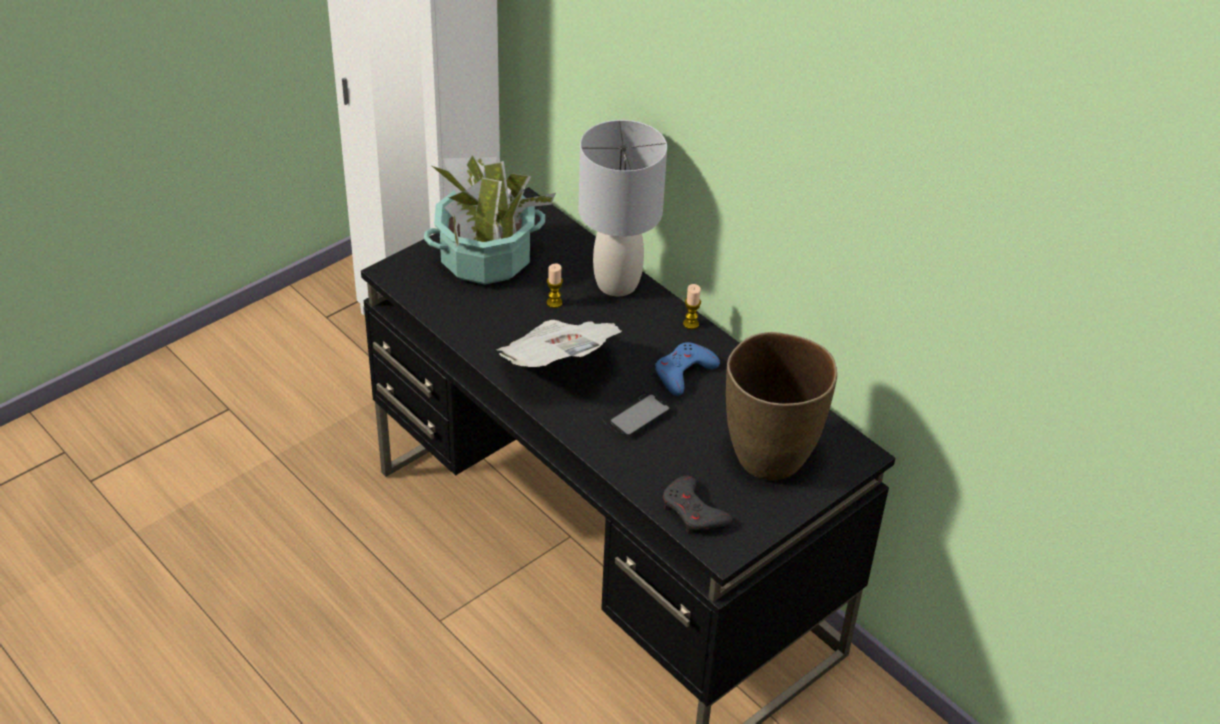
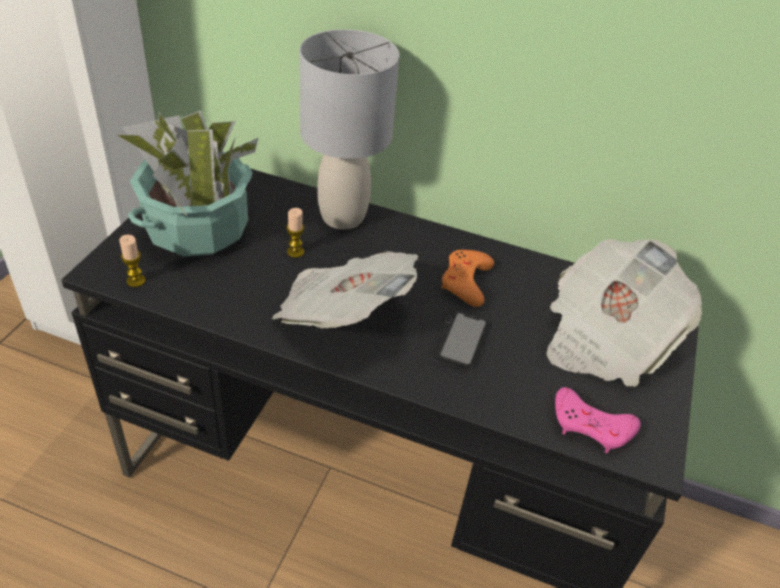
camera: 30 degrees left, 0 degrees up
blue game controller [655,342,720,396] -> orange game controller [442,250,494,307]
grey game controller [663,476,732,533] -> pink game controller [555,387,641,453]
candle [683,284,701,329] -> candle moved to [119,235,146,287]
brown vase [726,332,837,480] -> newspaper [546,239,702,387]

